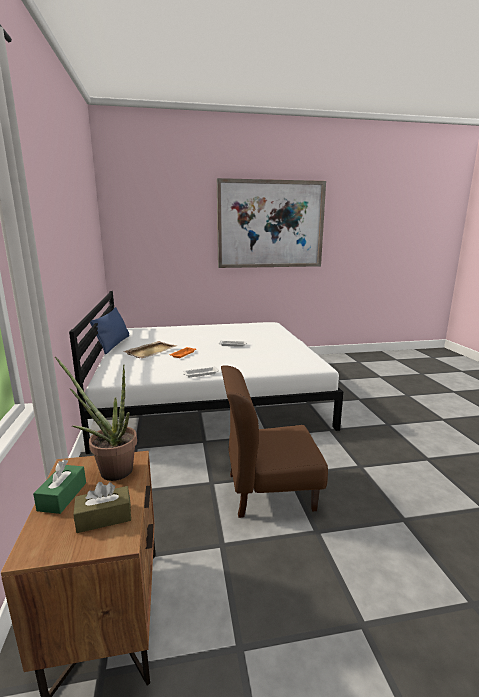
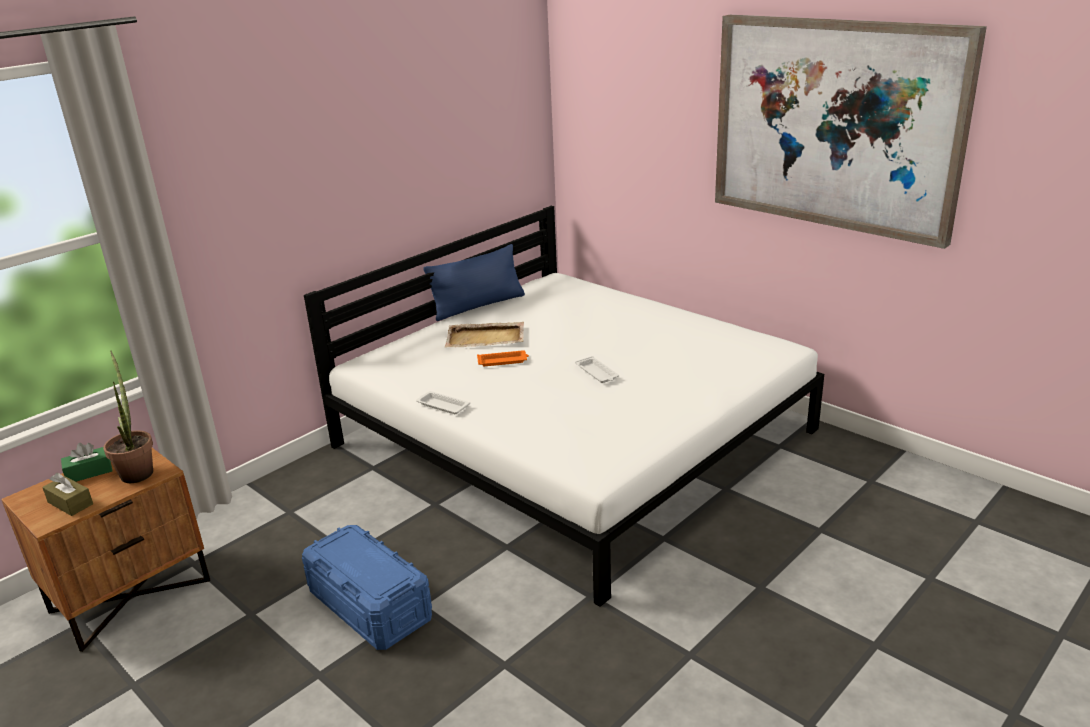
camera: 55 degrees right, 10 degrees up
brown chair [221,365,328,518] -> blue storage box [302,525,432,650]

